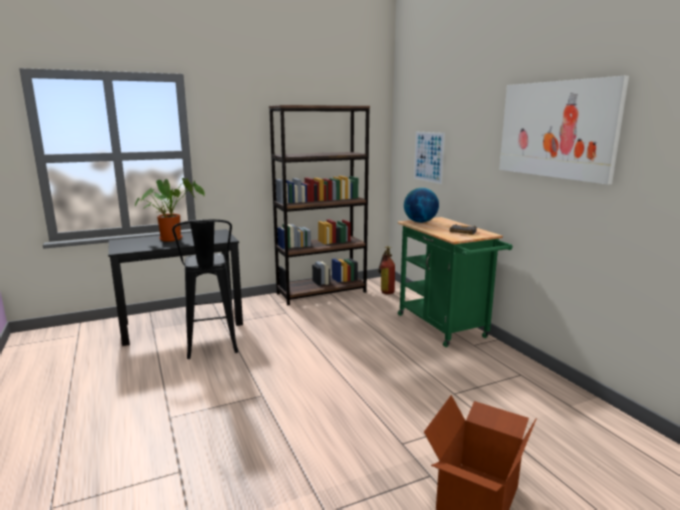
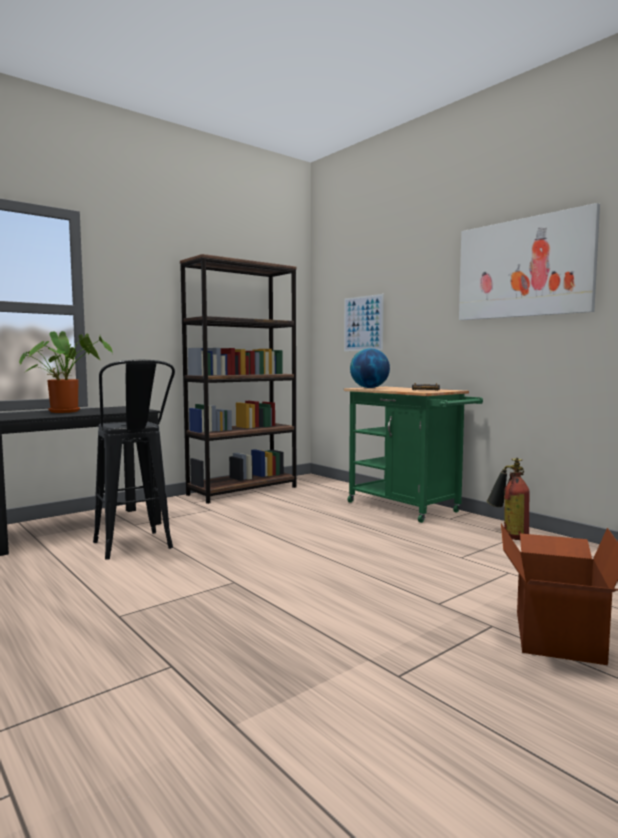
camera: 15 degrees left, 10 degrees down
fire extinguisher [378,246,395,294] -> fire extinguisher moved to [487,458,529,540]

